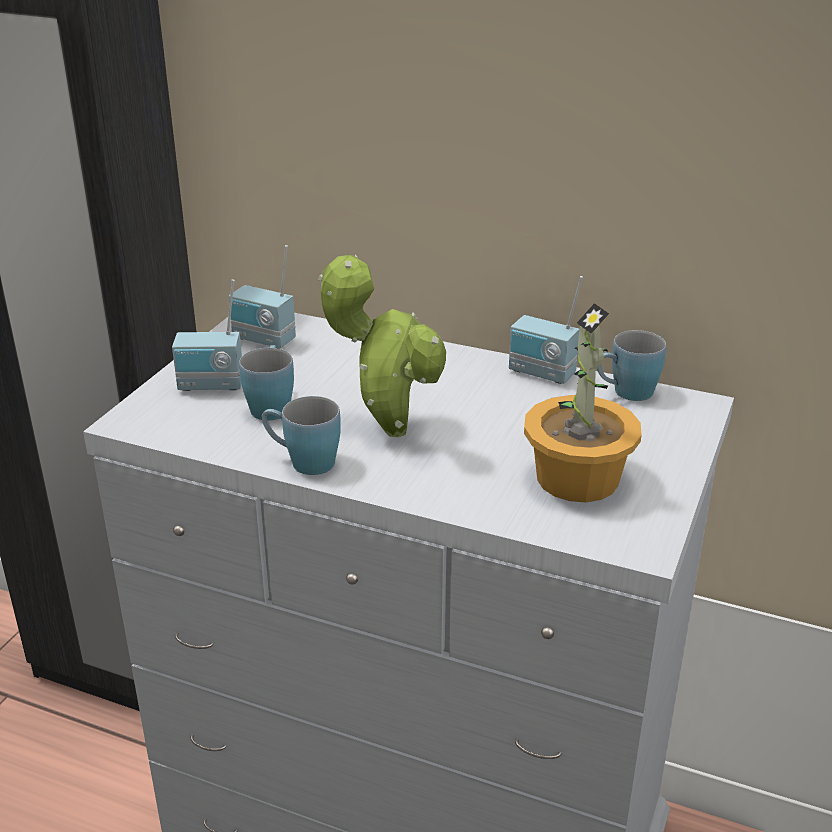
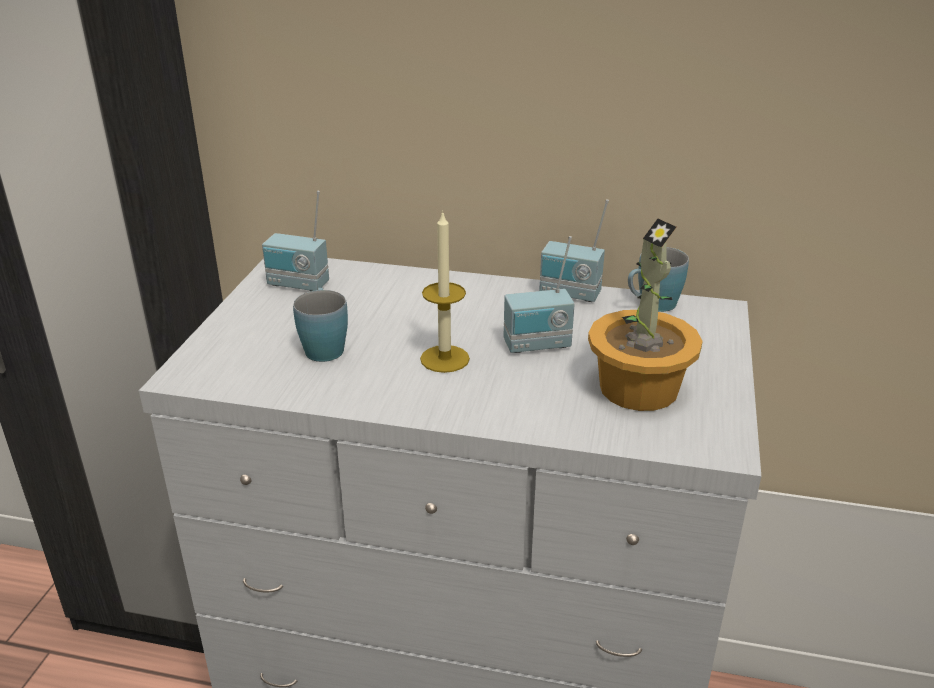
camera: 10 degrees left, 0 degrees up
radio [172,279,242,391] -> radio moved to [504,236,575,353]
blue mug [262,396,341,475] -> none
potted plant [318,255,446,437] -> candle [420,210,470,373]

